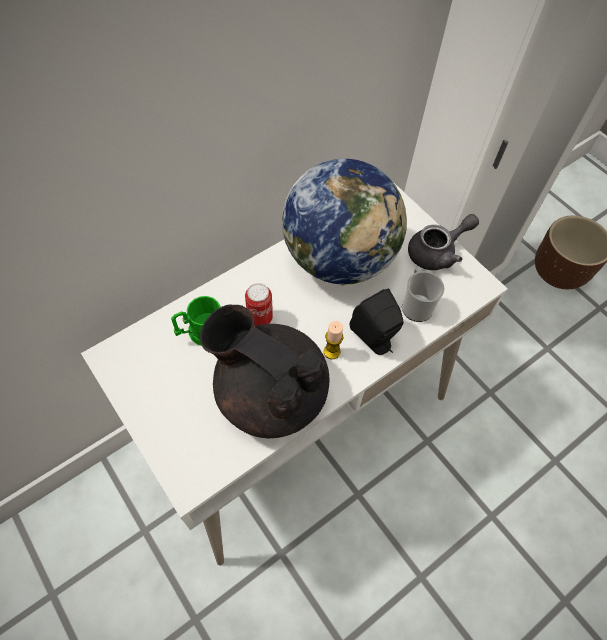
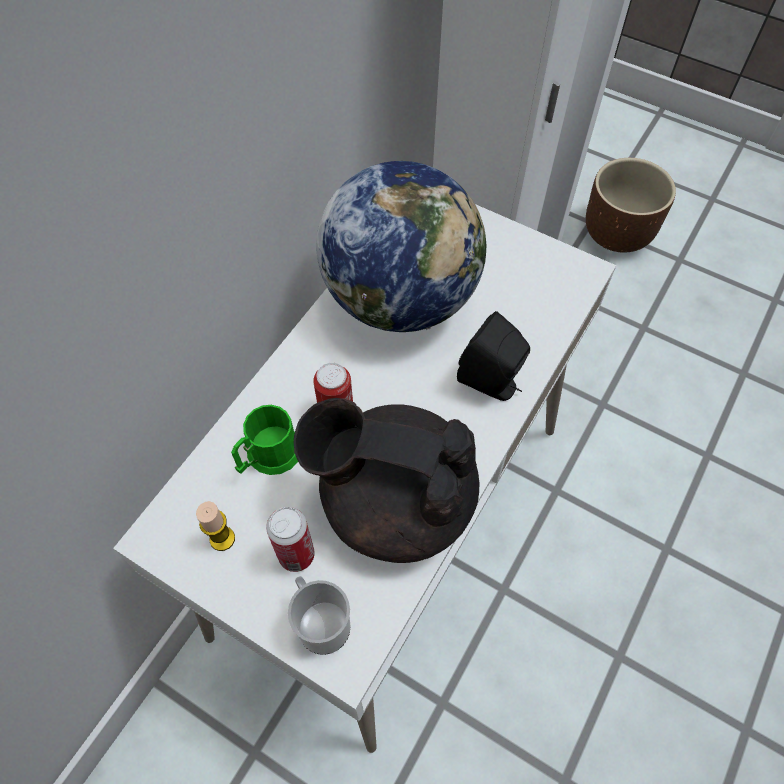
camera: 20 degrees left, 0 degrees up
candle [324,321,343,359] -> candle moved to [196,501,235,551]
mug [402,268,444,322] -> mug moved to [288,576,350,655]
grey teapot [408,214,479,270] -> none
none -> can [266,507,315,572]

